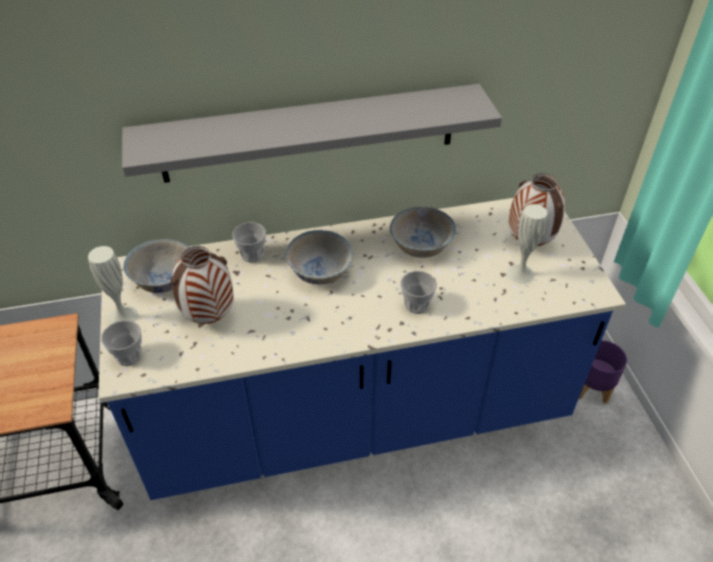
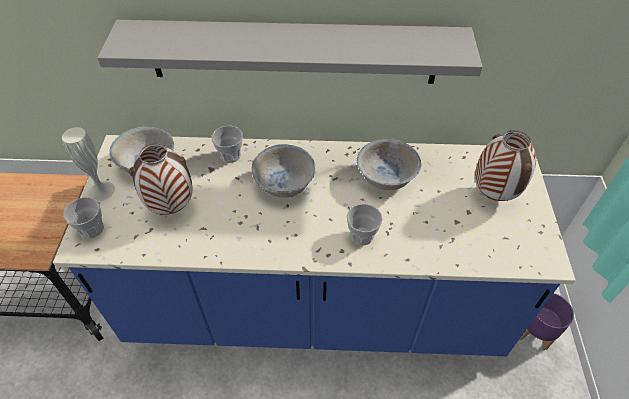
camera: 15 degrees right, 5 degrees up
white vase [507,204,547,284] -> none

